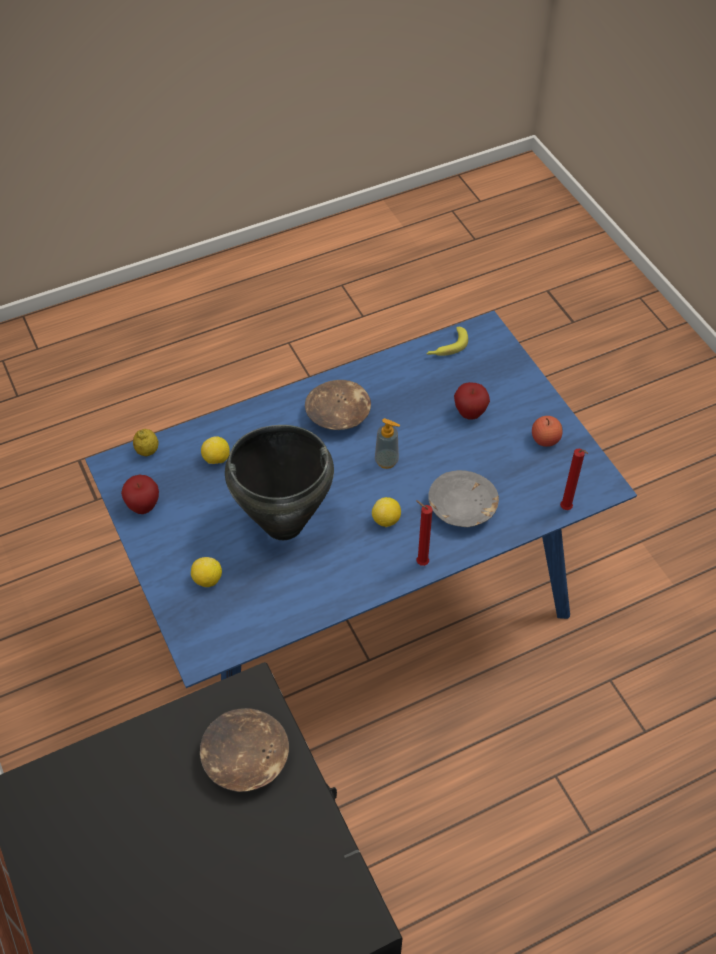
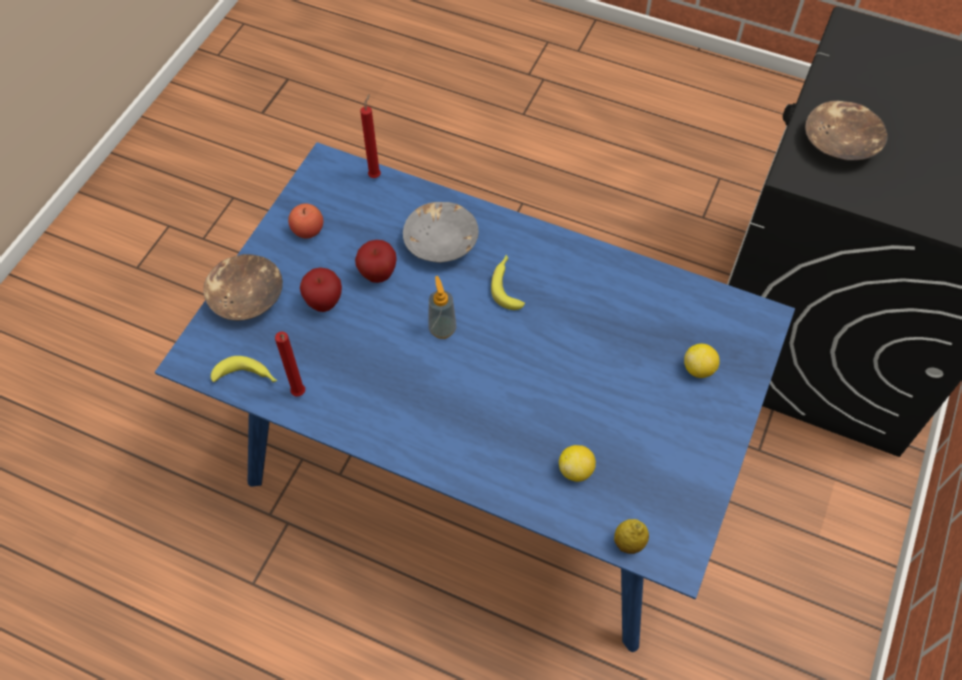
camera: 130 degrees left, 5 degrees up
apple [121,475,159,514] -> apple moved to [355,240,397,283]
black cooking pot [225,425,334,540] -> none
brown bowl [305,380,371,430] -> brown bowl moved to [203,254,283,321]
lemon [372,497,401,527] -> banana [491,255,525,310]
red candle [416,500,433,566] -> red candle moved to [275,332,305,397]

